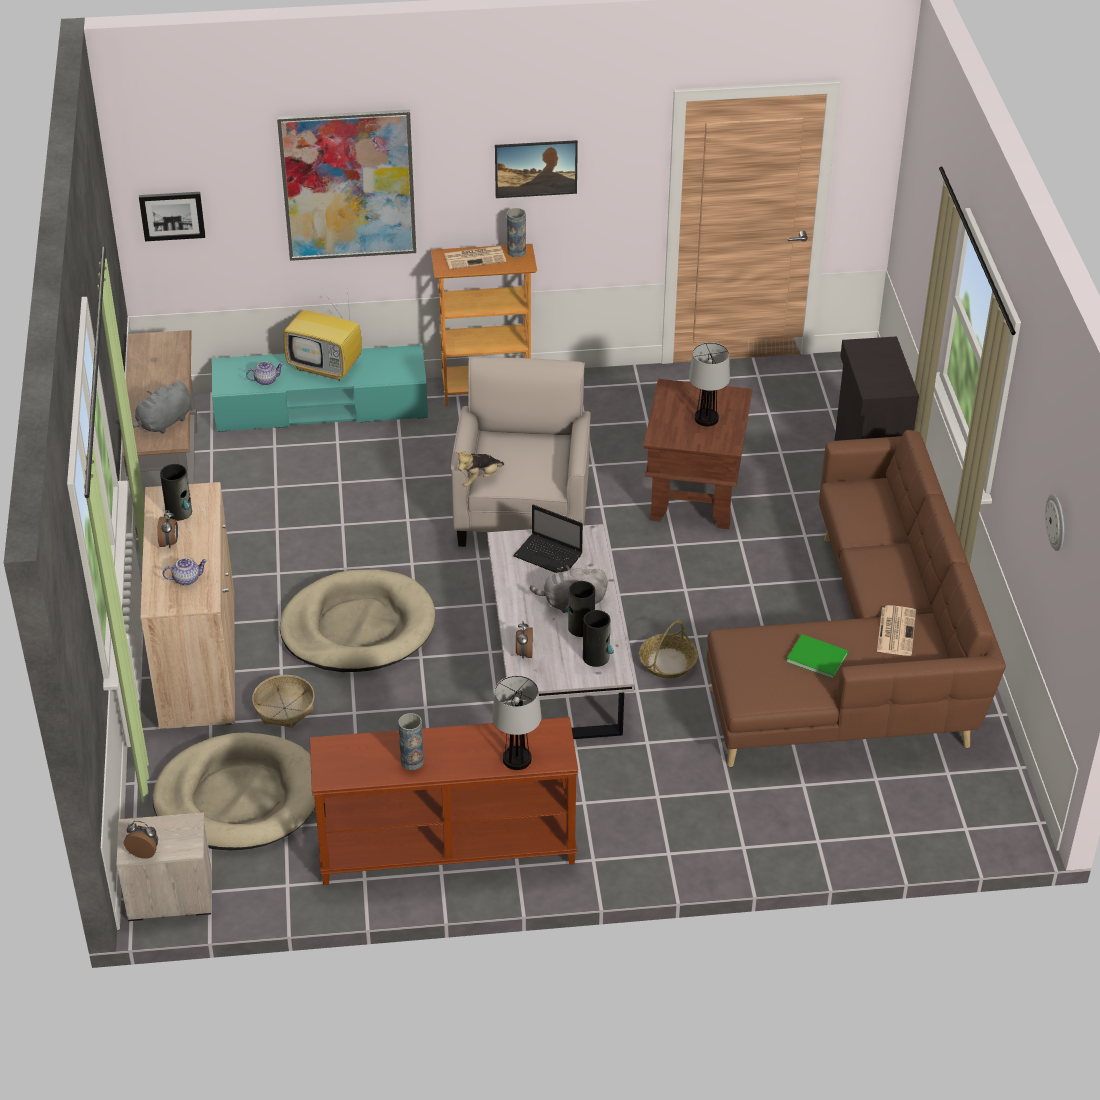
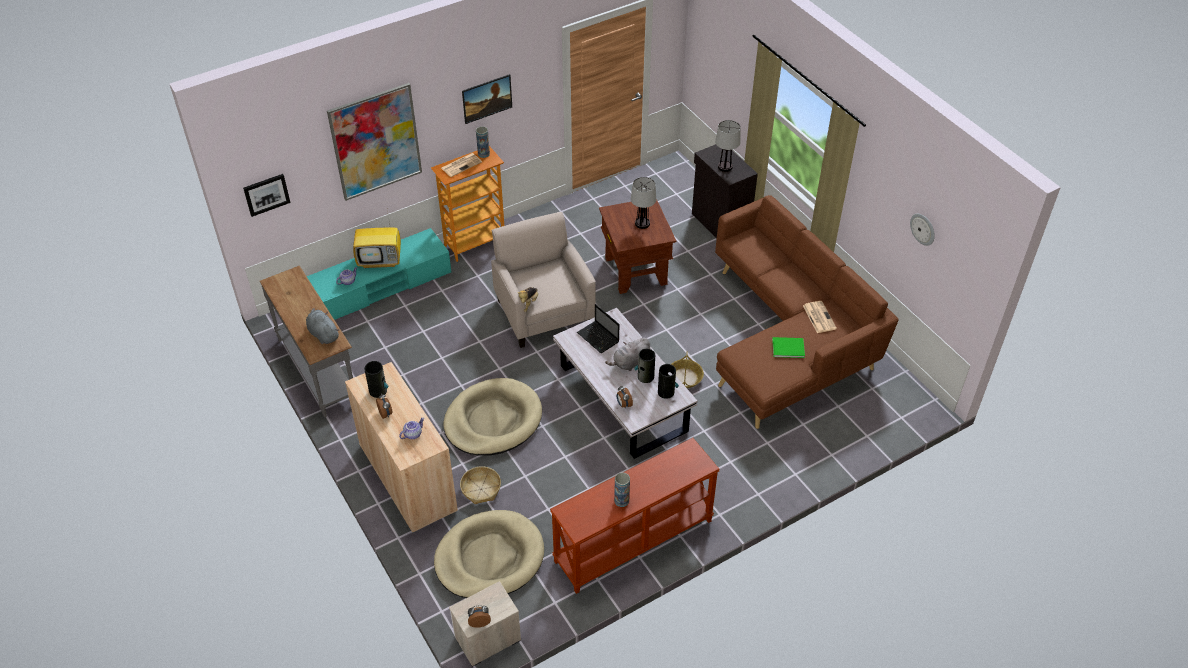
camera: 25 degrees left, 5 degrees up
grey plush toy [132,381,191,434] -> grey plush toy turned 120 degrees clockwise [306,308,339,344]
table lamp [492,675,541,770] -> table lamp moved to [715,120,741,172]
laptop [513,505,583,573] -> laptop turned 45 degrees clockwise [577,304,620,353]

